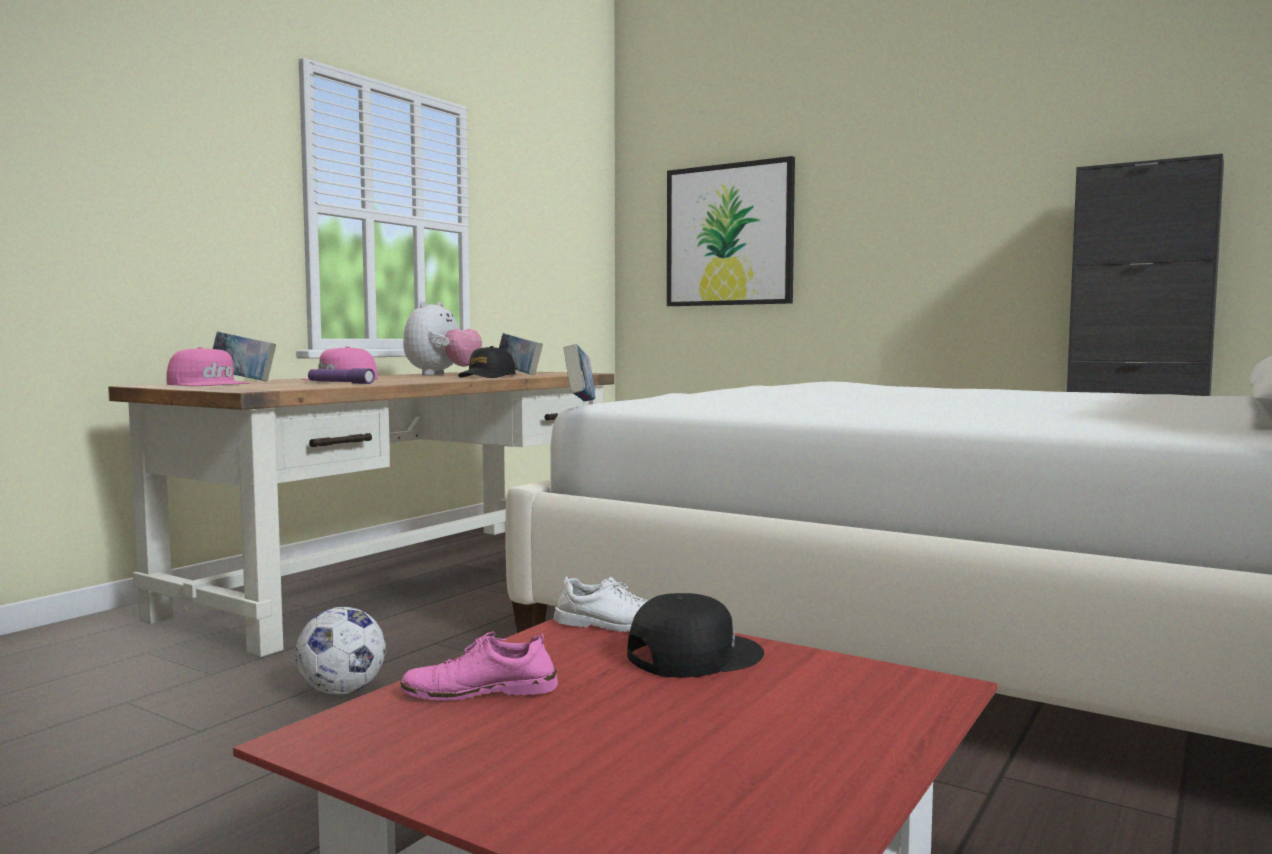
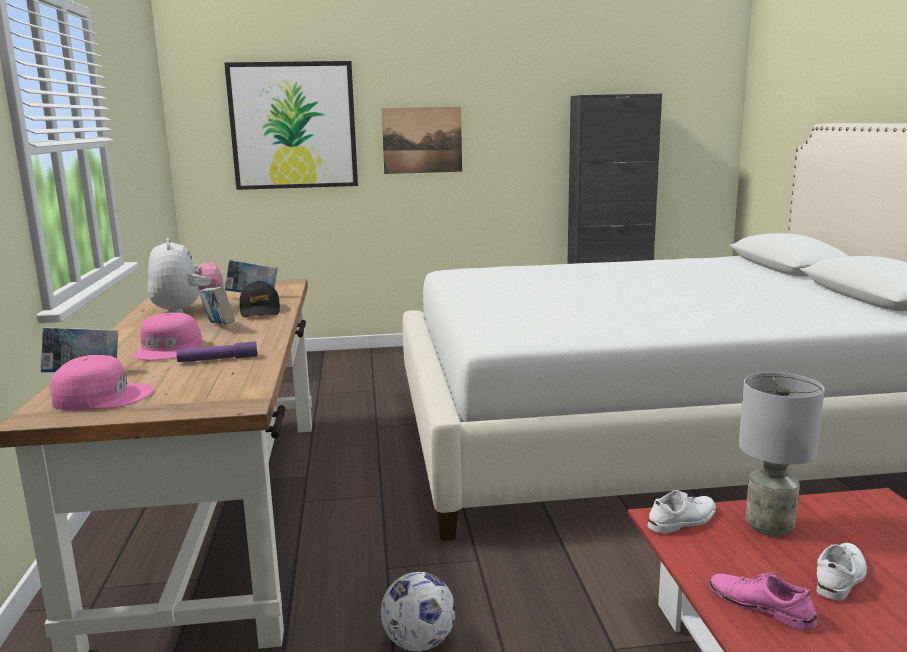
camera: 40 degrees left, 10 degrees up
pink shoe [400,631,558,701] -> pink shoe turned 90 degrees clockwise [709,572,817,631]
book [563,344,595,401] -> book moved to [198,287,235,324]
black cap [627,593,764,678] -> grey table lamp [739,372,825,536]
none -> picture [381,107,462,174]
none -> white shoe [817,543,867,600]

